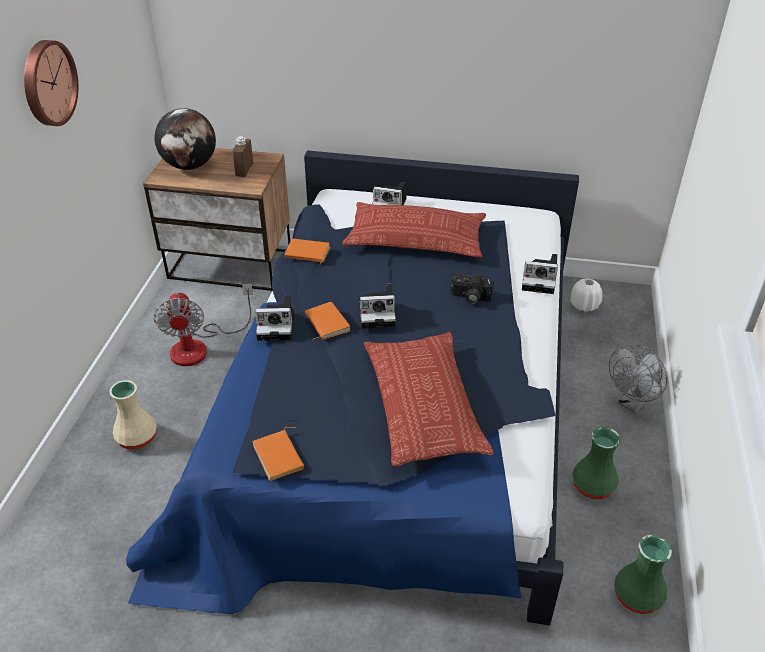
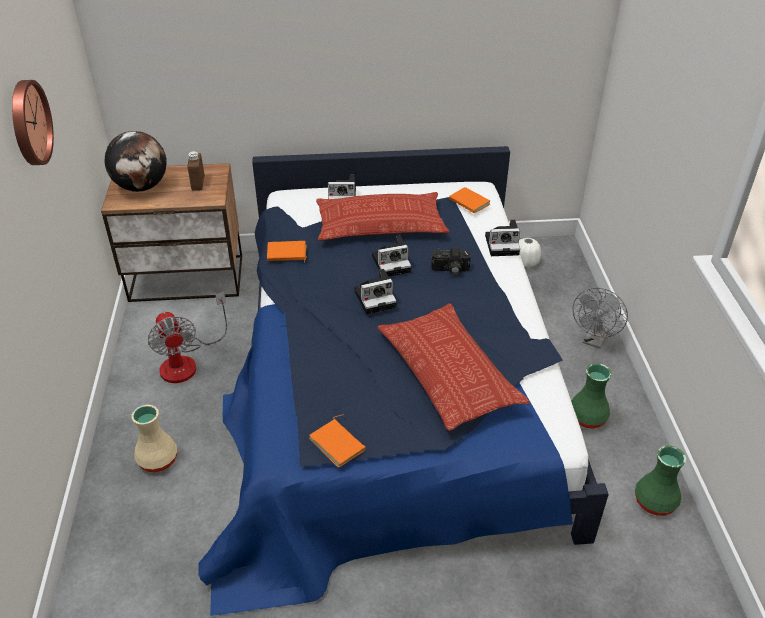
camera: 15 degrees left, 0 degrees up
camera [255,296,294,341] -> camera moved to [372,236,411,276]
orange book [305,302,350,340] -> orange book moved to [449,187,490,214]

